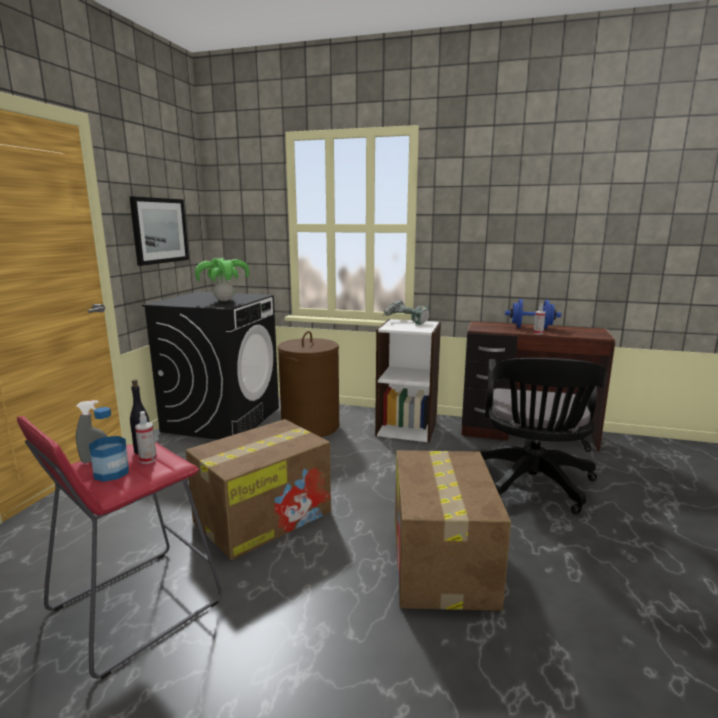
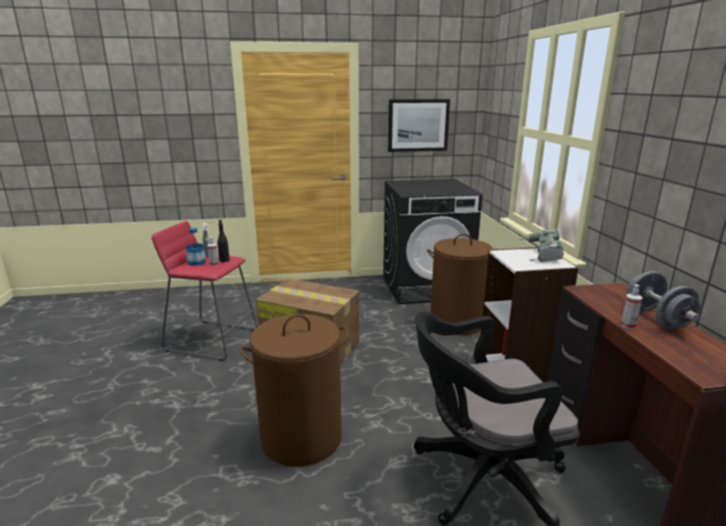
camera: 65 degrees right, 5 degrees up
potted plant [195,258,250,301] -> none
cardboard box [395,450,511,611] -> brown laundry basket [240,314,349,467]
blue dumbbell [505,299,561,329] -> grey dumbbell [627,271,700,329]

